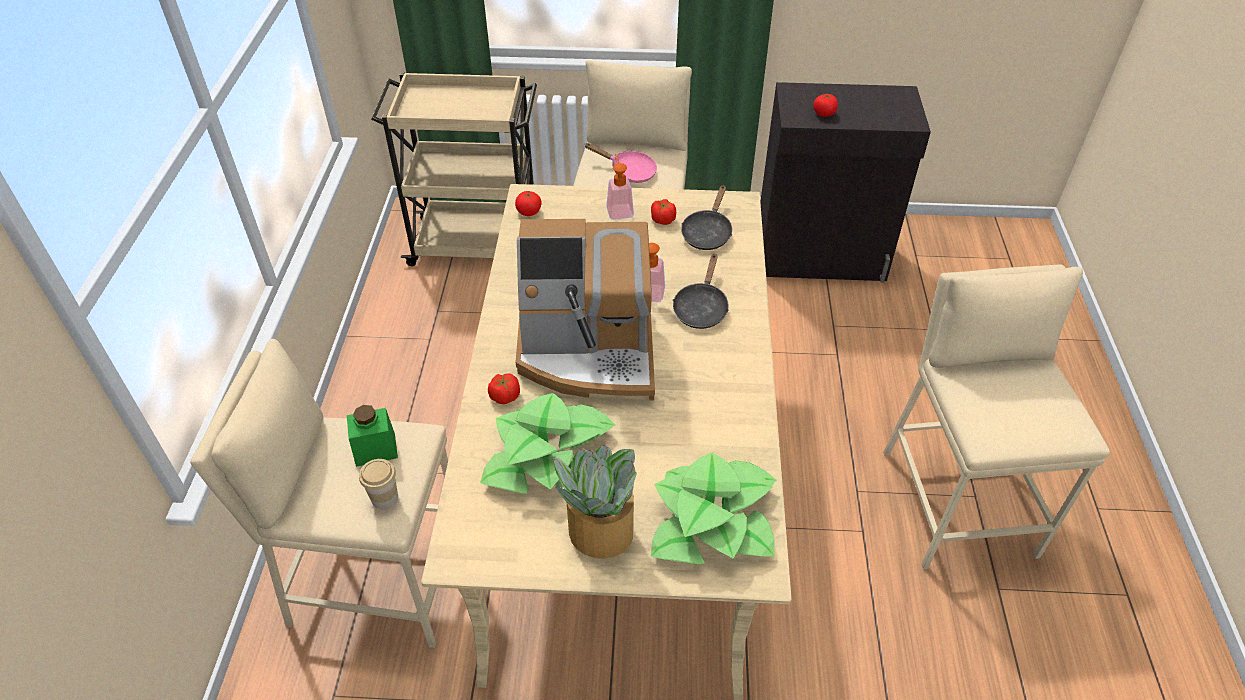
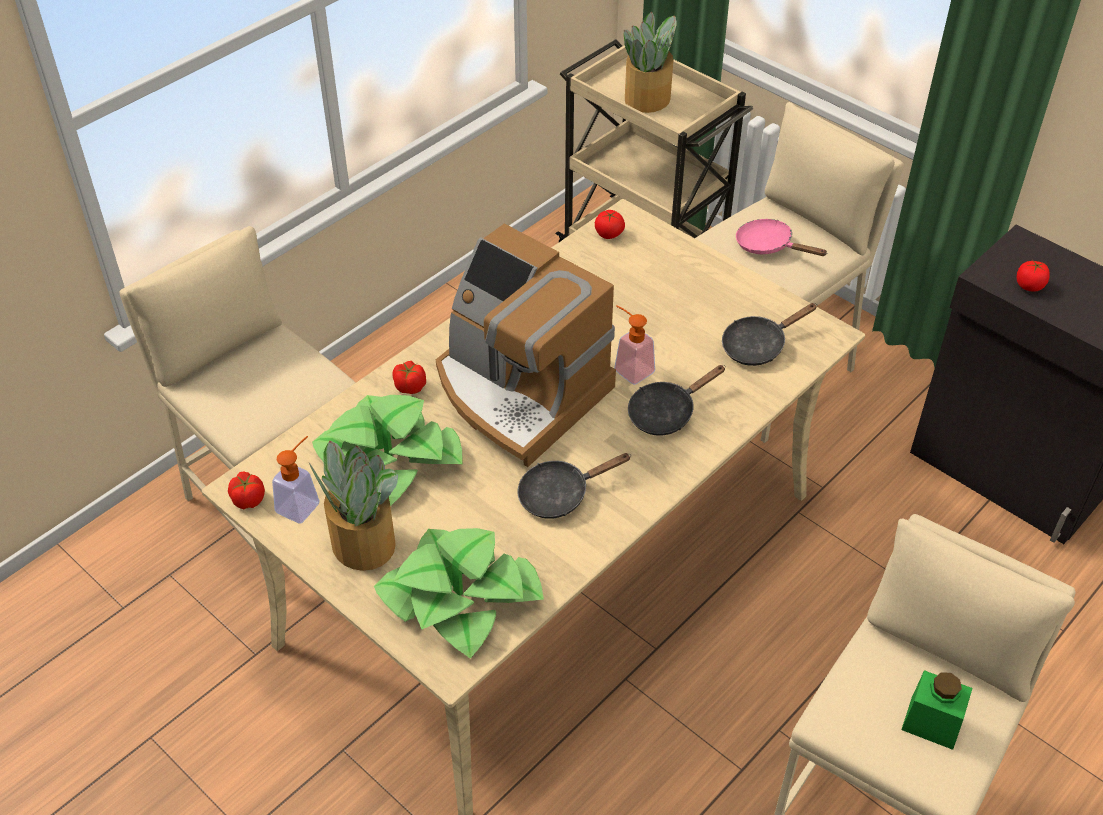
camera: 40 degrees right, 0 degrees up
green jar [347,405,398,467] -> green jar moved to [901,670,972,750]
cup [359,459,398,509] -> none
pink frying pan [584,143,657,183] -> pink frying pan turned 150 degrees clockwise [736,219,828,256]
soap dispenser [606,154,634,220] -> soap dispenser moved to [272,436,320,524]
tomato [651,199,676,225] -> tomato moved to [228,471,265,509]
none -> black frying pan [517,453,631,519]
none -> potted plant [624,12,677,113]

